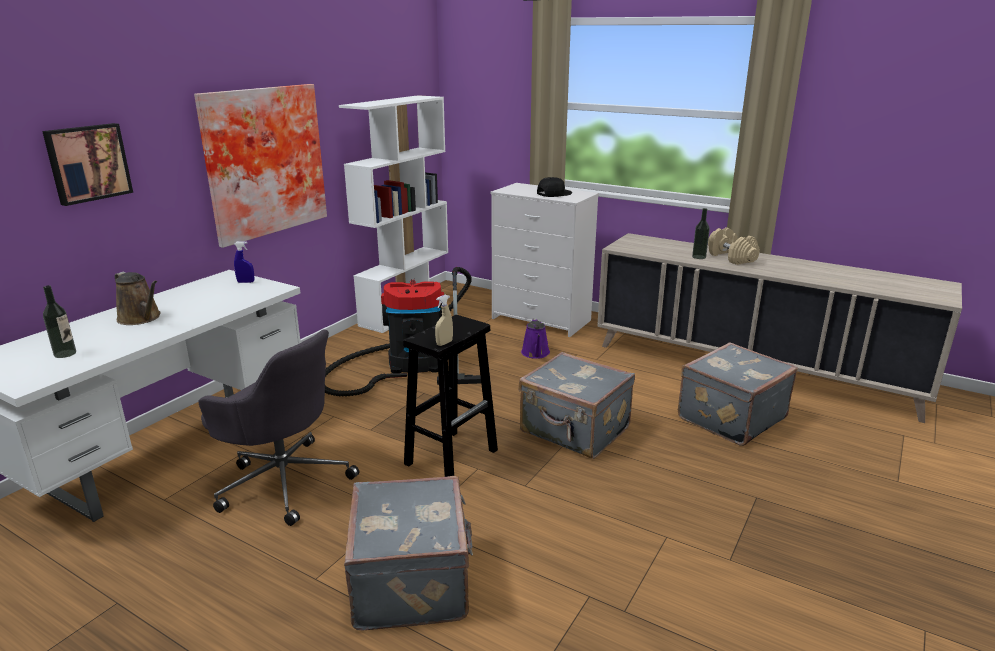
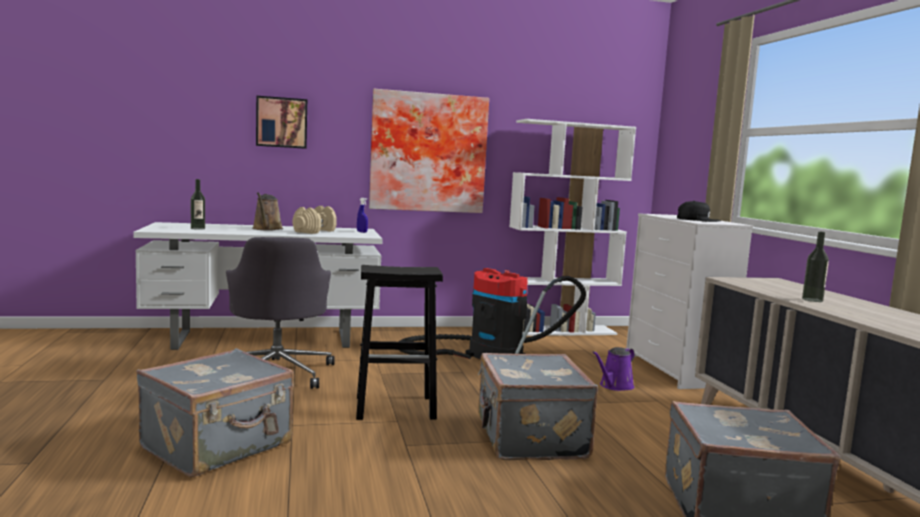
camera: 45 degrees right, 15 degrees down
beige spray bottle [435,295,453,346] -> none
beige dumbbell [708,227,760,265] -> beige dumbbell moved to [293,206,337,234]

